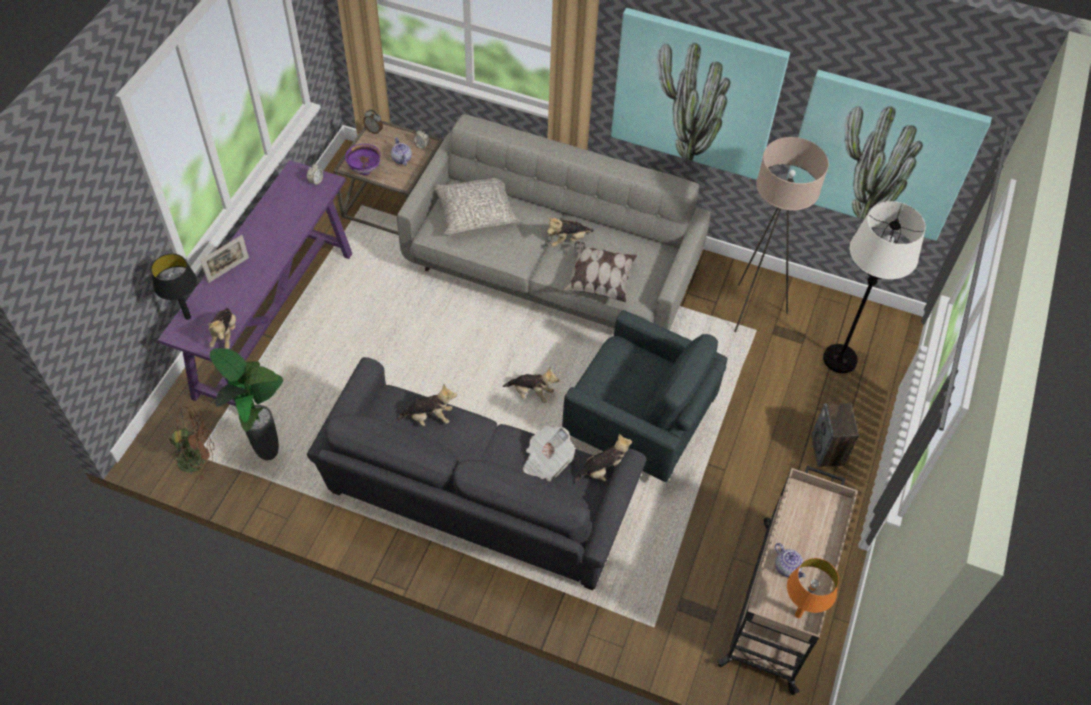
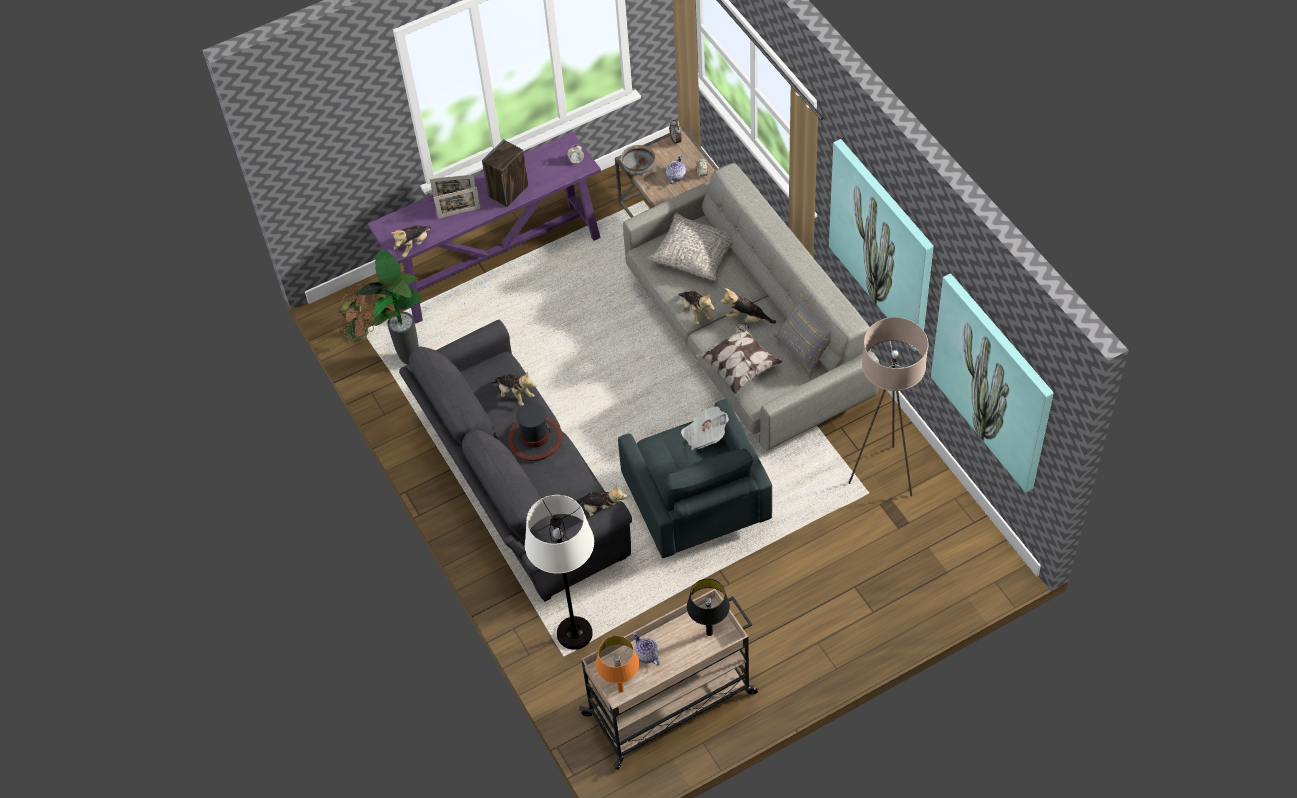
camera: 45 degrees right, 0 degrees up
black table lamp [151,254,197,320] -> black table lamp moved to [687,579,730,636]
purple bowl [345,144,381,175] -> grey bowl [621,145,655,176]
plush toy [503,368,560,403] -> plush toy moved to [678,291,715,325]
newspaper [523,425,575,481] -> newspaper moved to [681,406,729,450]
teapot [775,543,806,579] -> teapot turned 135 degrees clockwise [633,632,660,666]
speaker [811,403,859,467] -> speaker moved to [482,139,528,207]
white floor lamp [823,201,926,373] -> white floor lamp moved to [525,495,594,650]
none -> picture frame [433,187,481,219]
none -> hat [508,403,563,461]
none -> grey pillow [773,292,831,378]

